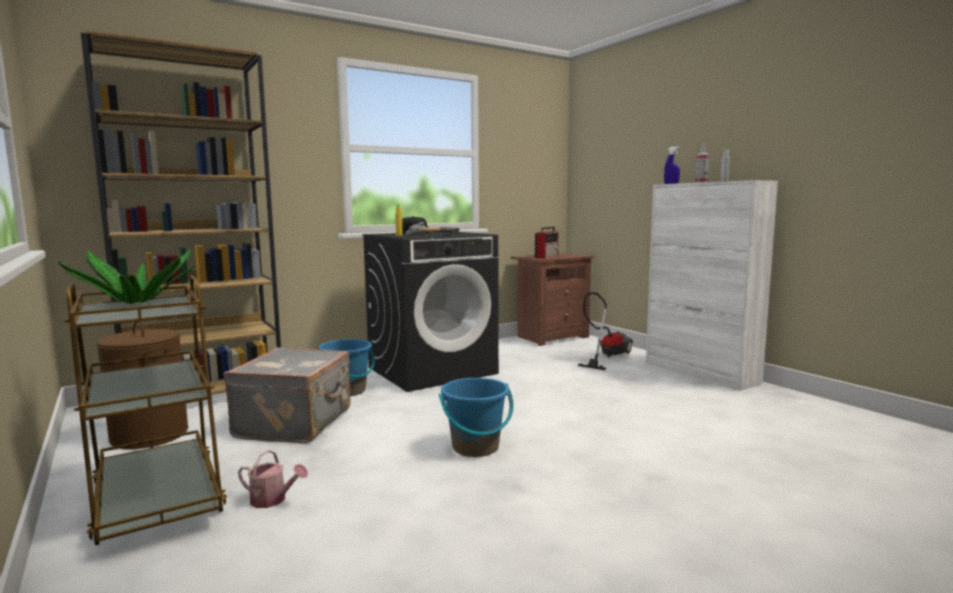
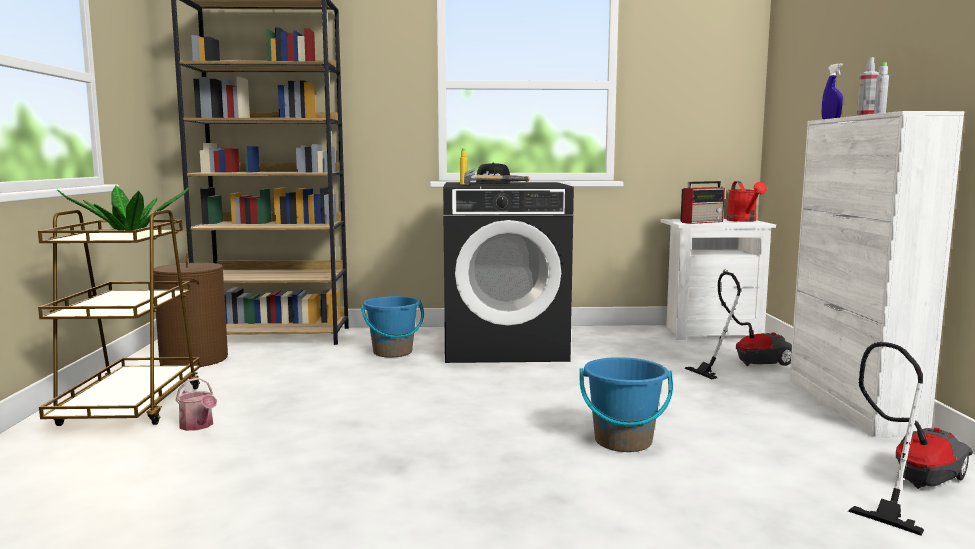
camera: 30 degrees right, 0 degrees up
grey suitcase [224,347,351,443] -> none
blue bucket [439,378,513,457] -> blue bucket moved to [579,357,673,452]
brown nightstand [511,253,594,346] -> white nightstand [660,219,776,340]
none -> red watering can [727,181,767,222]
none -> vacuum cleaner [848,342,973,536]

